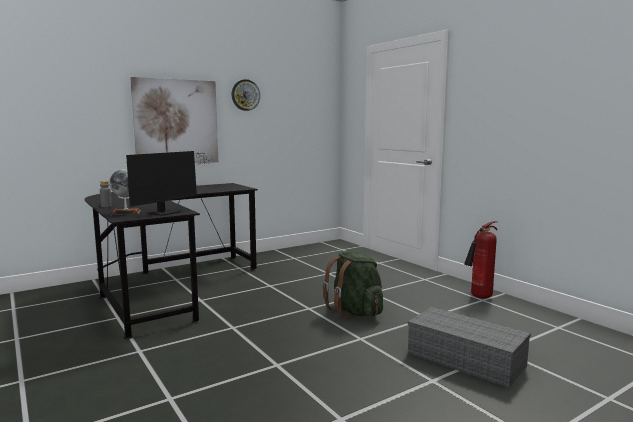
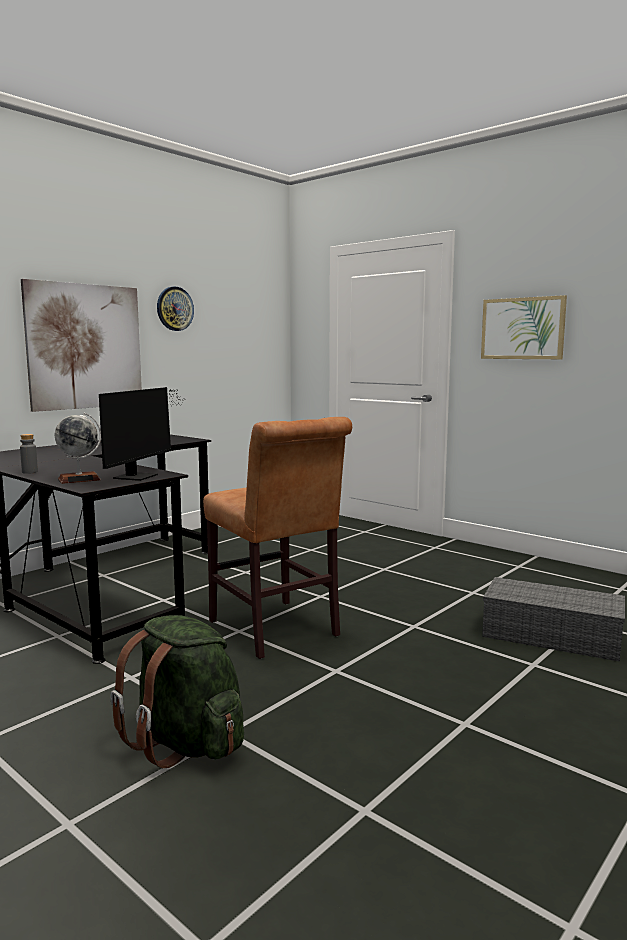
camera: 15 degrees left, 0 degrees up
green backpack [322,251,383,319] -> green backpack moved to [110,615,244,768]
fire extinguisher [464,221,498,299] -> none
none -> brown chair [203,417,352,659]
none -> picture [481,295,567,359]

